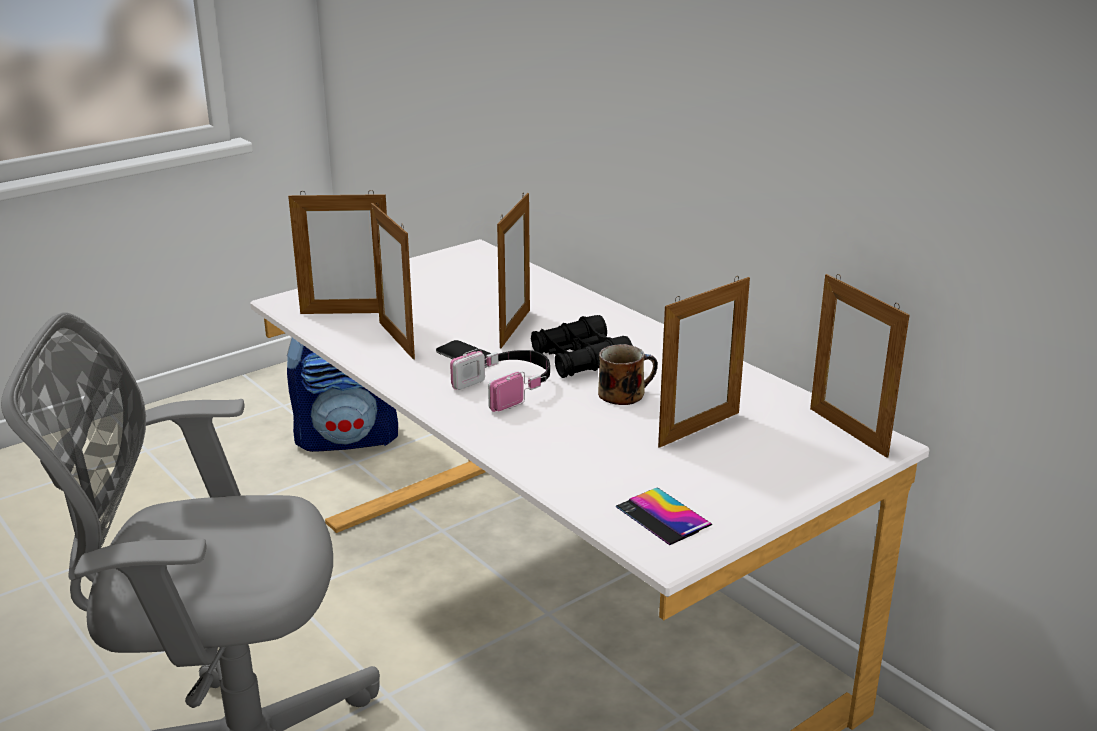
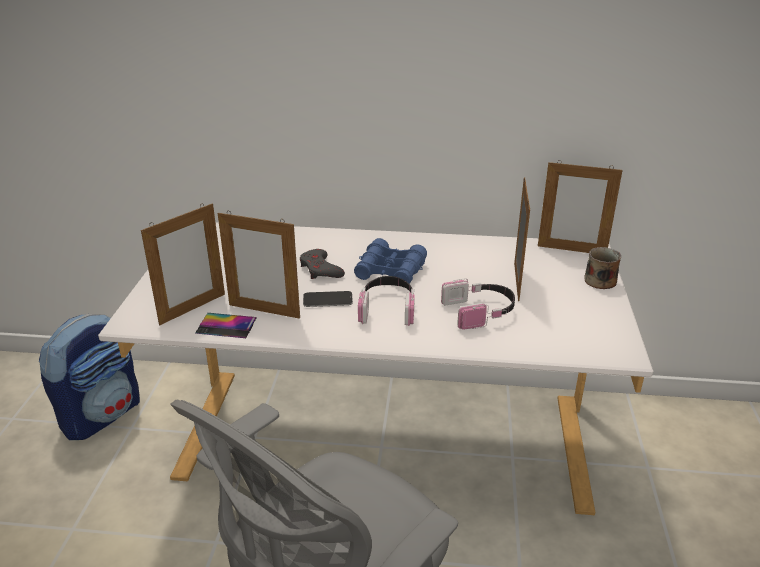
camera: 45 degrees left, 5 degrees up
picture frame [497,193,530,348] -> grey game controller [300,249,345,279]
black binoculars [531,315,633,378] -> blue binoculars [354,238,427,284]
mug [598,344,658,405] -> mug moved to [584,247,621,289]
phone [616,487,712,545] -> phone moved to [195,313,257,338]
none -> headphones [441,278,515,330]

